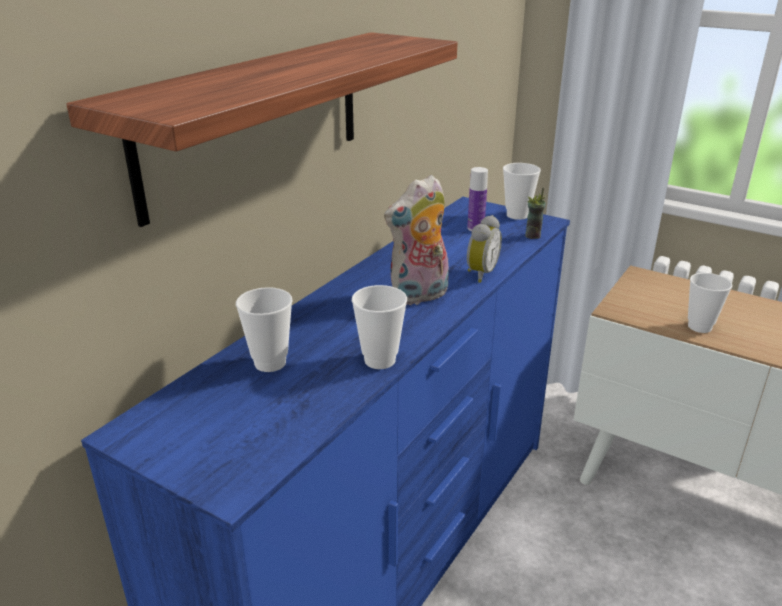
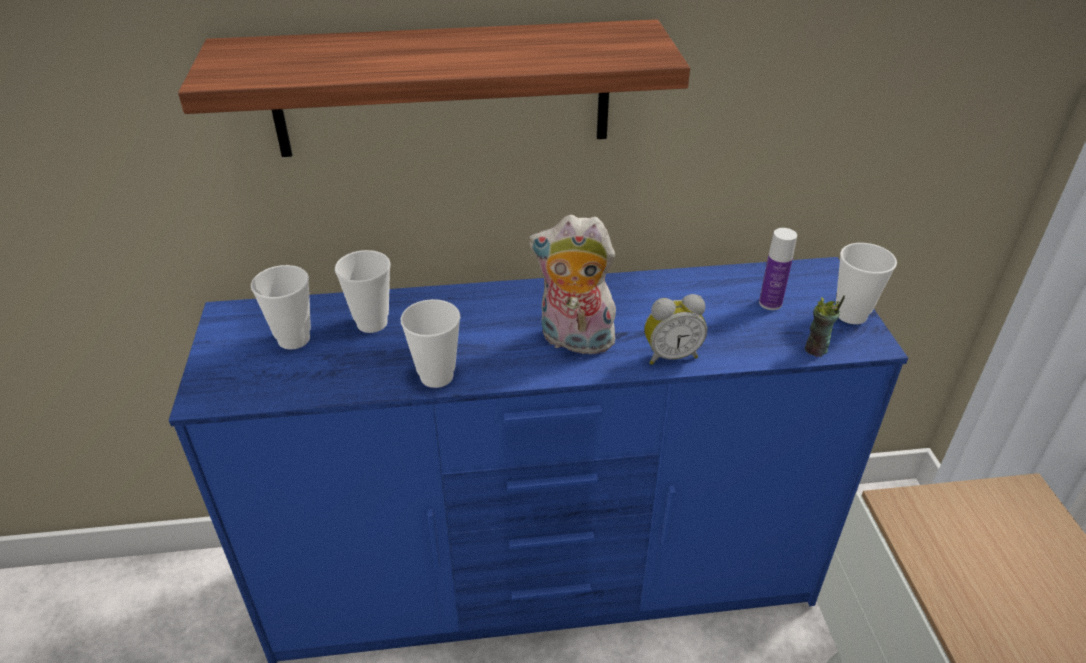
camera: 50 degrees right, 10 degrees up
cup [688,273,732,333] -> cup moved to [251,265,311,350]

